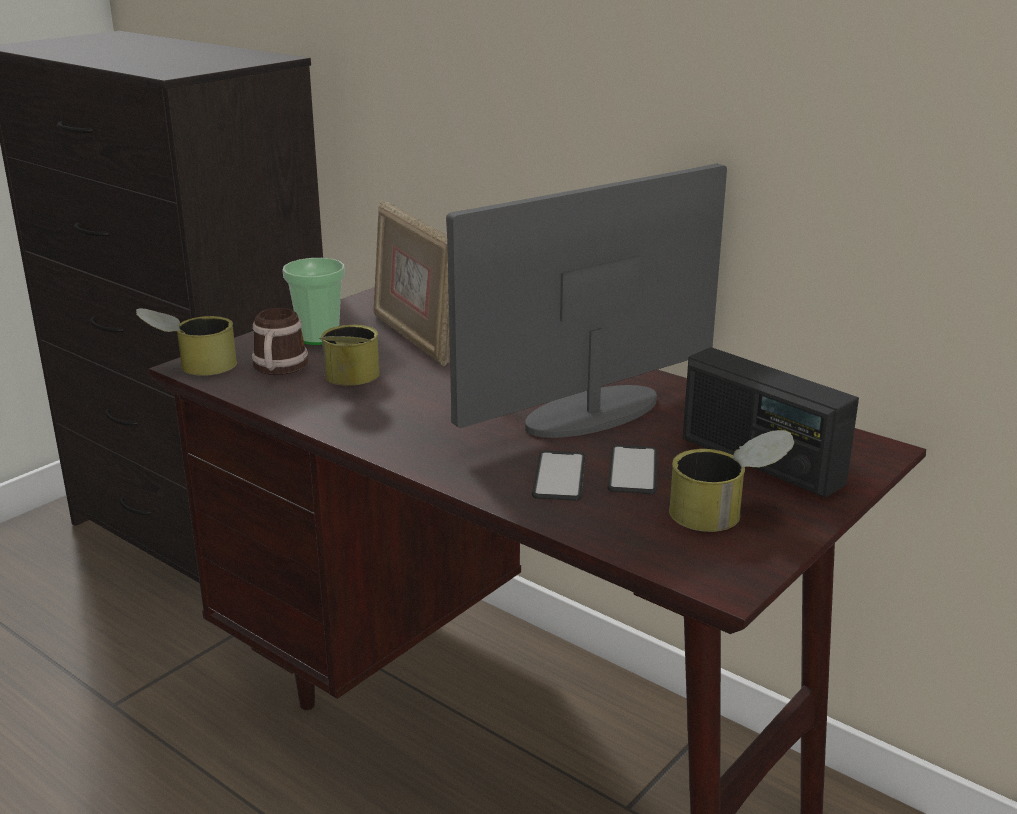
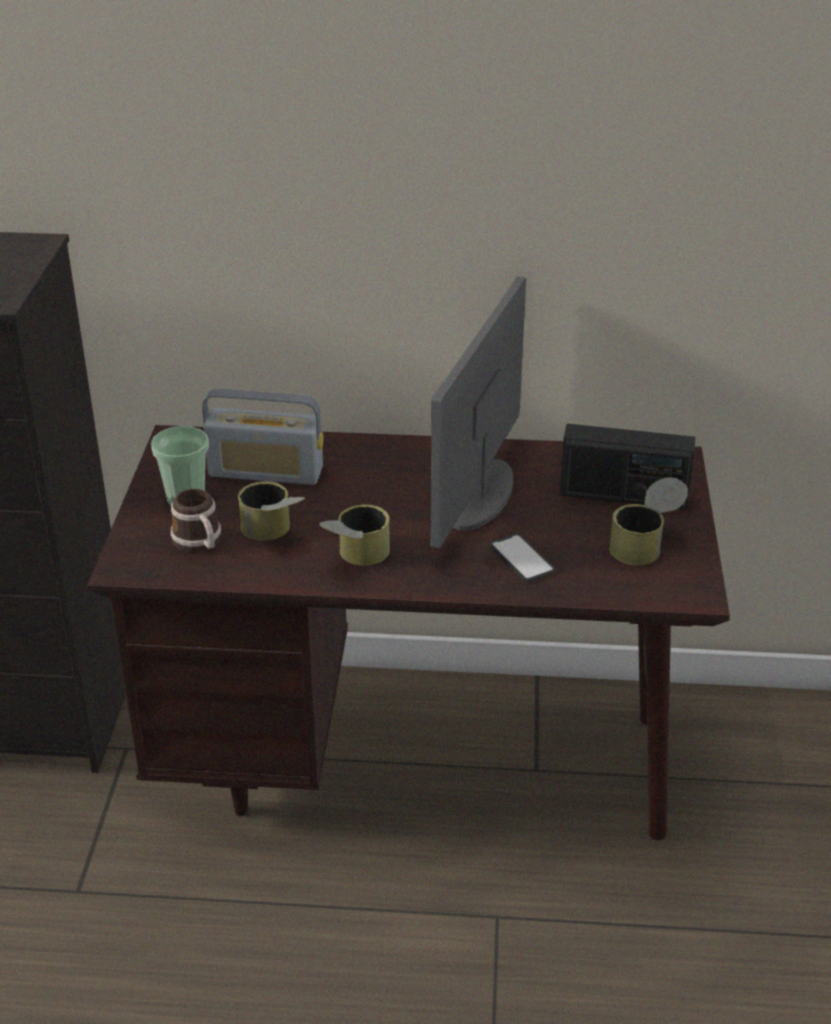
camera: 35 degrees left, 10 degrees up
can [136,308,237,376] -> can moved to [319,505,390,566]
picture frame [373,200,450,366] -> radio [202,389,324,485]
phone [608,445,658,494] -> none

